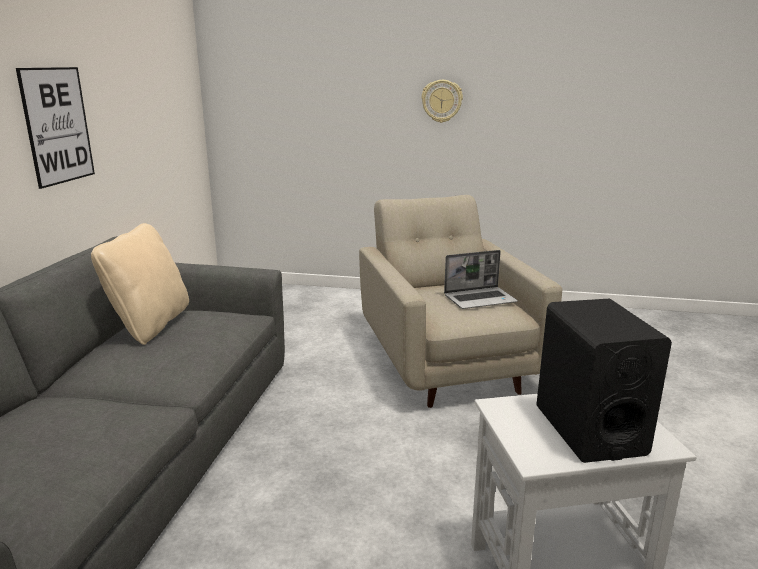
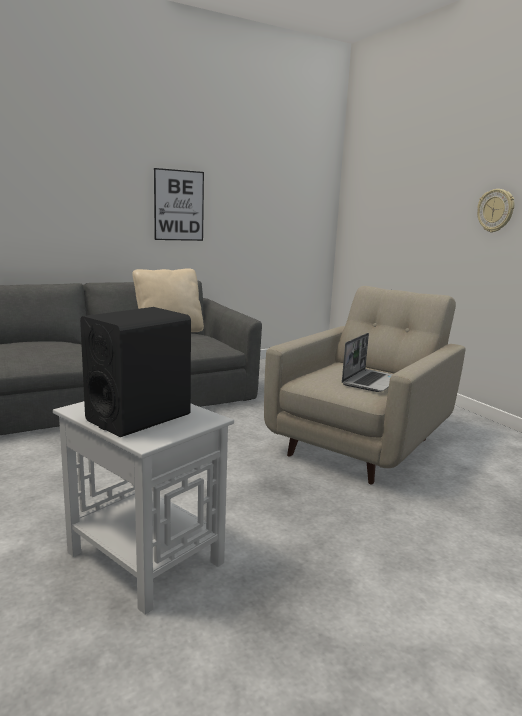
camera: 50 degrees right, 5 degrees down
laptop [444,250,518,309] -> laptop turned 90 degrees counterclockwise [342,333,393,392]

